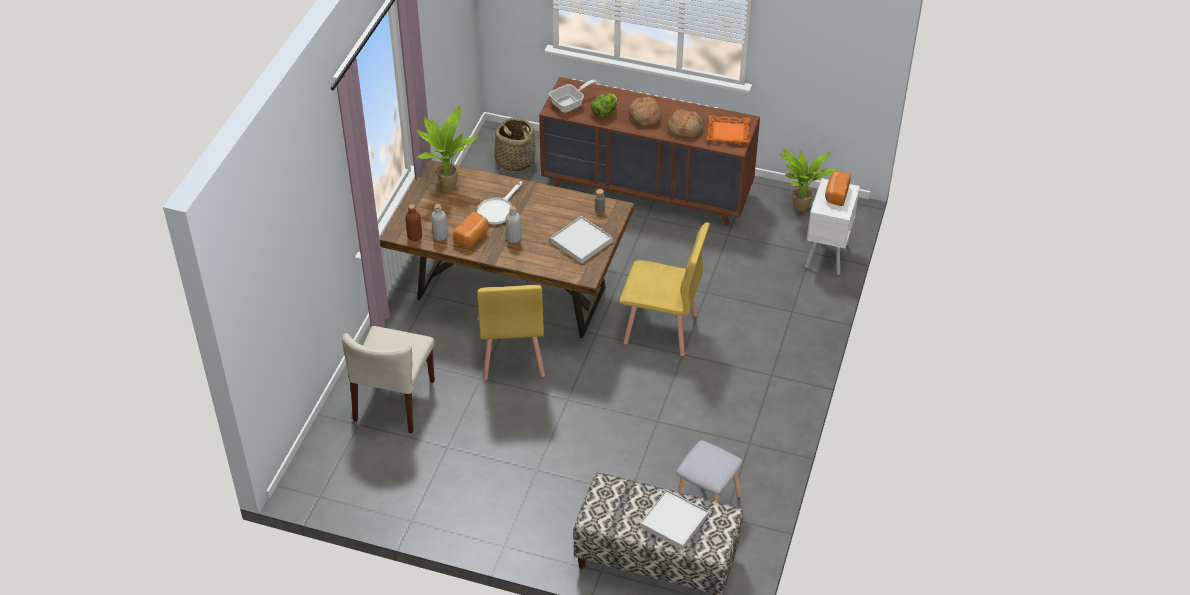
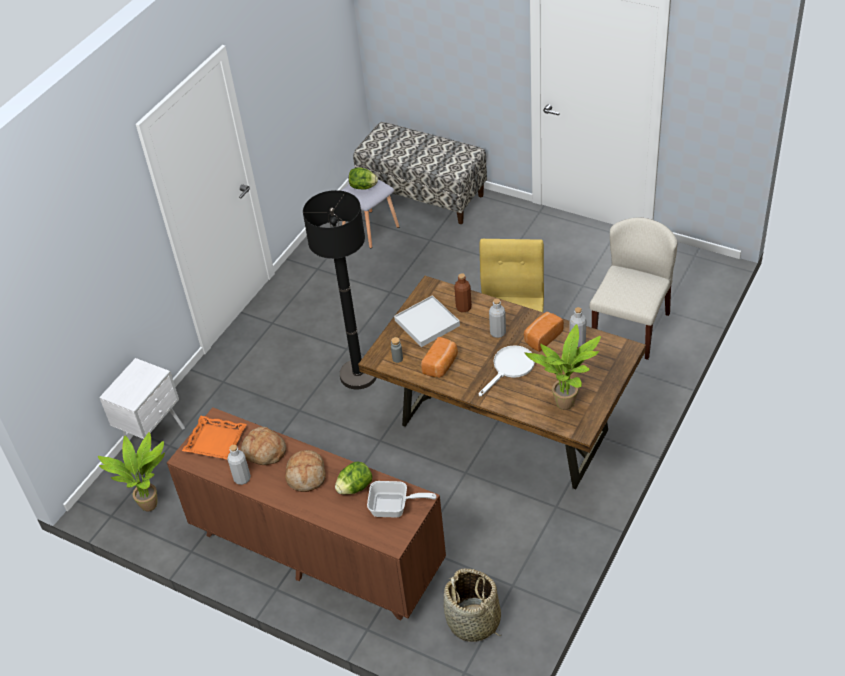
camera: 165 degrees left, 0 degrees up
brown bottle [405,204,422,241] -> brown bottle moved to [454,273,472,312]
frying pan [549,80,597,112] -> frying pan turned 150 degrees counterclockwise [367,481,436,518]
yellow chair [619,222,710,356] -> black floor lamp [303,190,377,390]
white tray [640,489,709,550] -> none
bread [825,172,851,206] -> bread moved to [421,337,458,378]
none -> grey bottle [227,445,251,485]
none -> lettuce [349,167,378,190]

